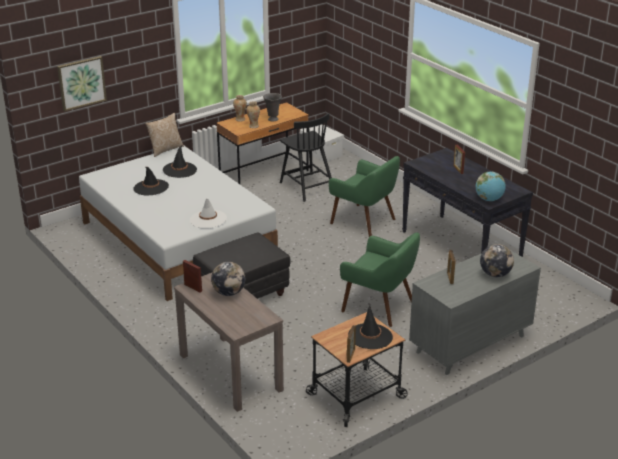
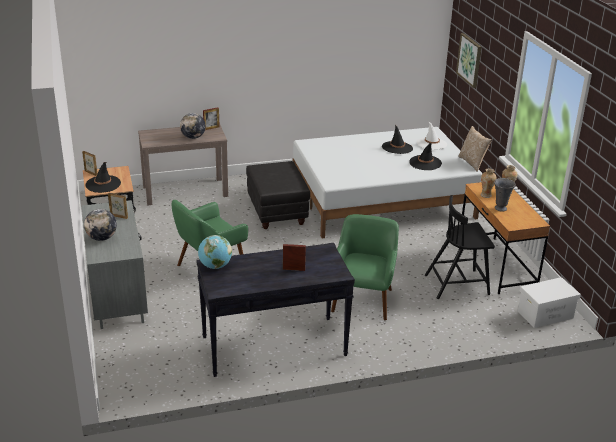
camera: 110 degrees right, 0 degrees up
white hat [190,198,227,228] -> white hat moved to [416,121,447,150]
green armchair [329,156,400,237] -> green armchair turned 135 degrees clockwise [331,214,399,320]

